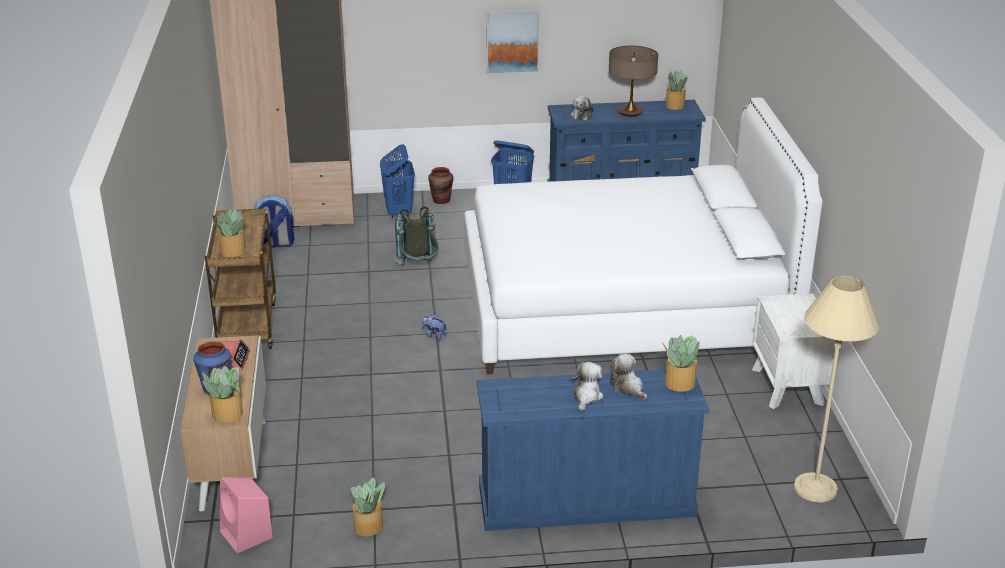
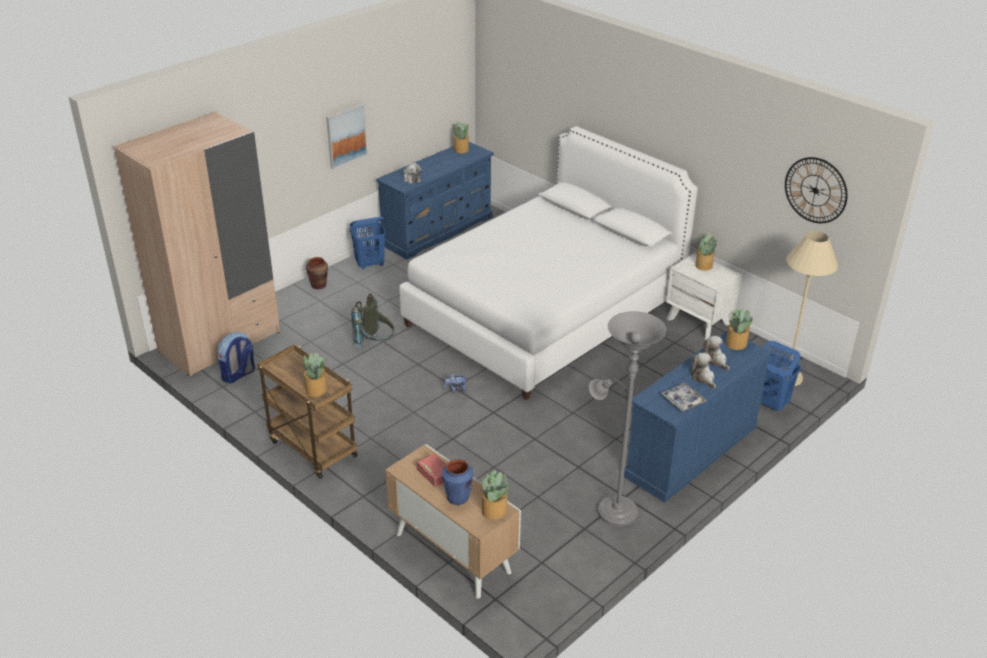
camera: 40 degrees left, 5 degrees up
pink speaker [220,477,273,554] -> none
potted plant [350,478,385,536] -> potted plant moved to [695,233,717,271]
blue laundry basket [380,144,415,218] -> blue laundry basket moved to [760,341,801,412]
table lamp [609,45,658,117] -> none
plush toy [610,354,647,400] -> plush toy turned 45 degrees clockwise [703,336,730,370]
none -> grey floor lamp [589,311,666,527]
none -> tray [661,383,707,411]
none -> wall clock [785,157,848,223]

